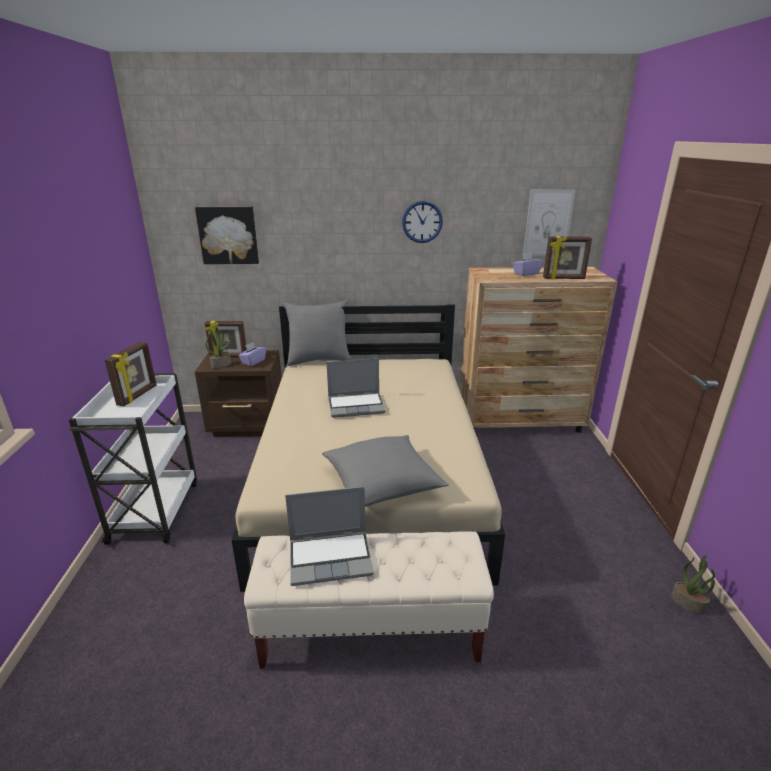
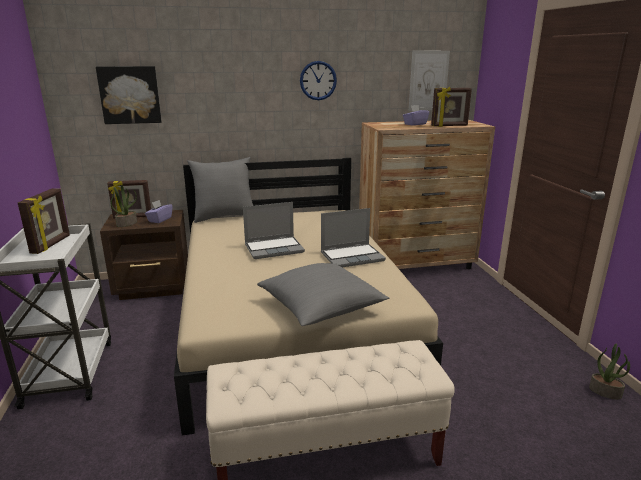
camera: 10 degrees left, 5 degrees down
laptop [285,486,374,586] -> laptop moved to [321,208,386,267]

